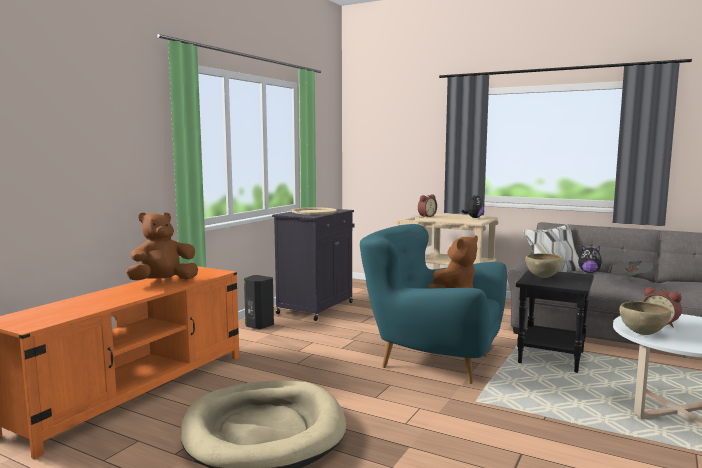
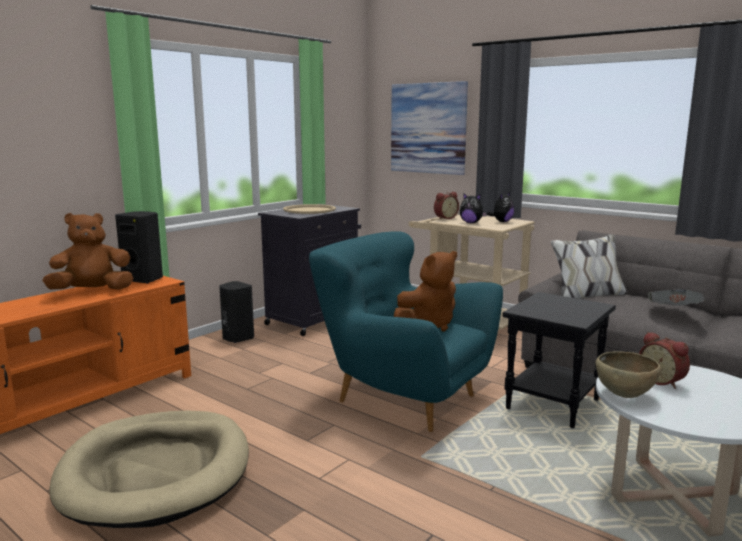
camera: 10 degrees right, 5 degrees up
brown bowl [525,253,563,278] -> none
plush toy [578,245,603,273] -> plush toy moved to [460,193,487,223]
none -> black speaker [115,211,163,284]
none -> picture [391,81,468,175]

